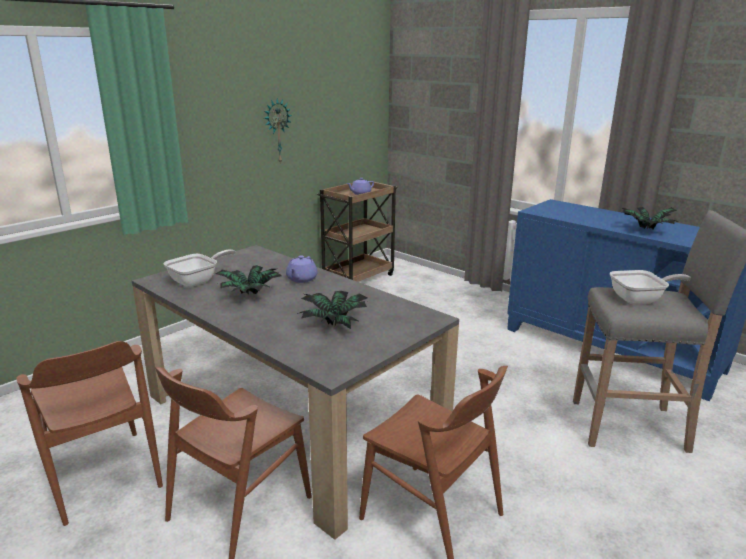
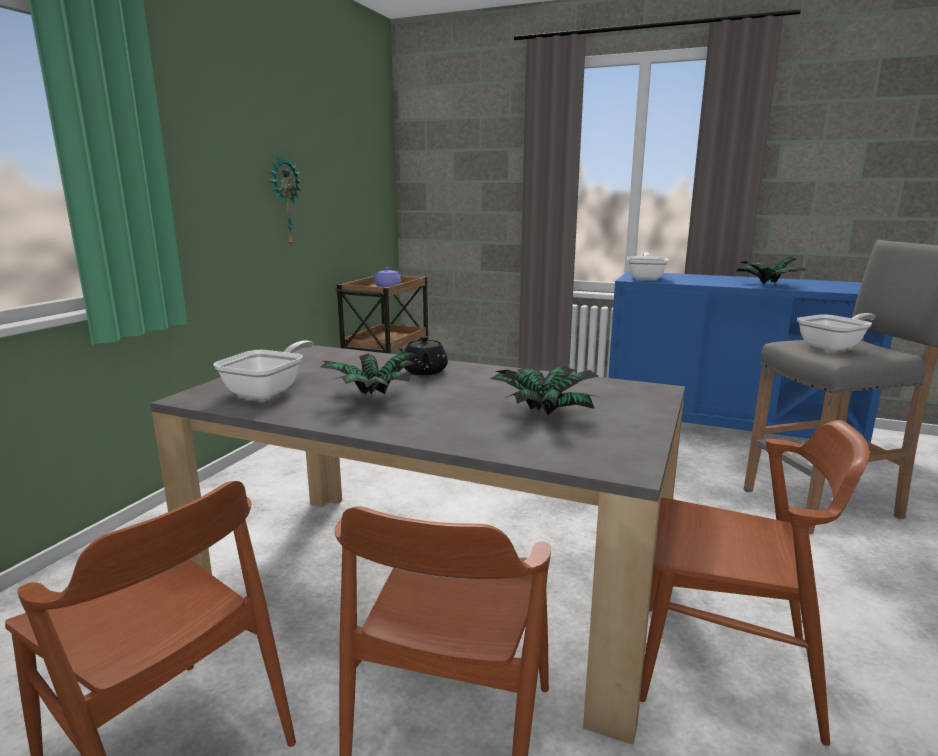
camera: 20 degrees left, 5 degrees down
purple teapot [286,255,318,283] -> black teapot [404,336,448,375]
none -> frying pan [627,252,669,280]

